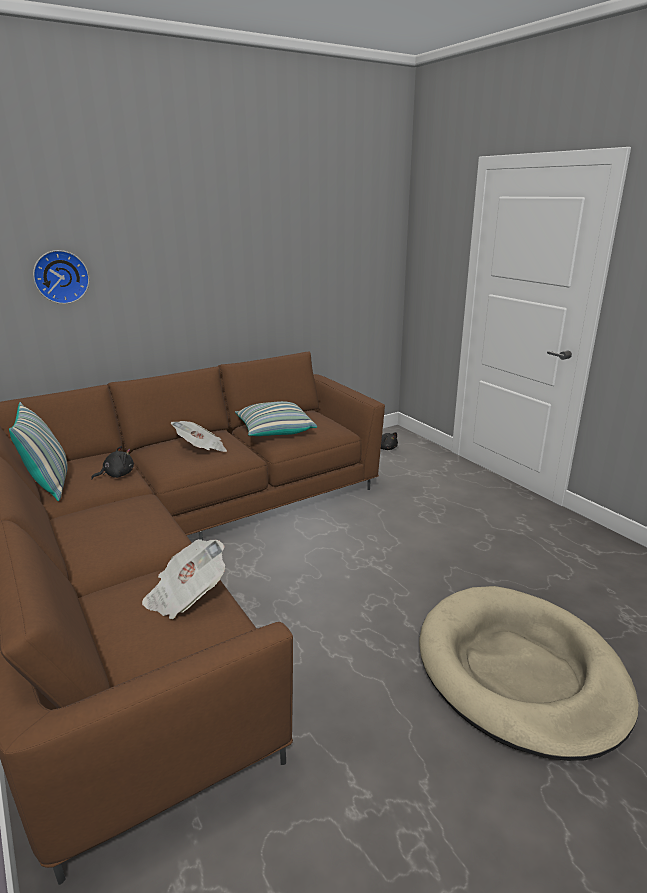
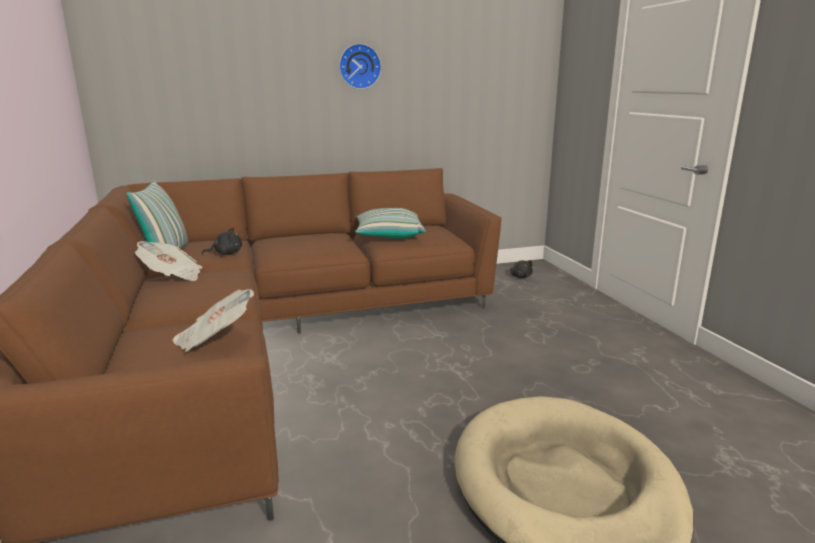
camera: 15 degrees right, 5 degrees down
wall clock [33,250,89,304] -> wall clock moved to [339,43,381,89]
newspaper [171,421,227,452] -> newspaper moved to [135,241,202,281]

